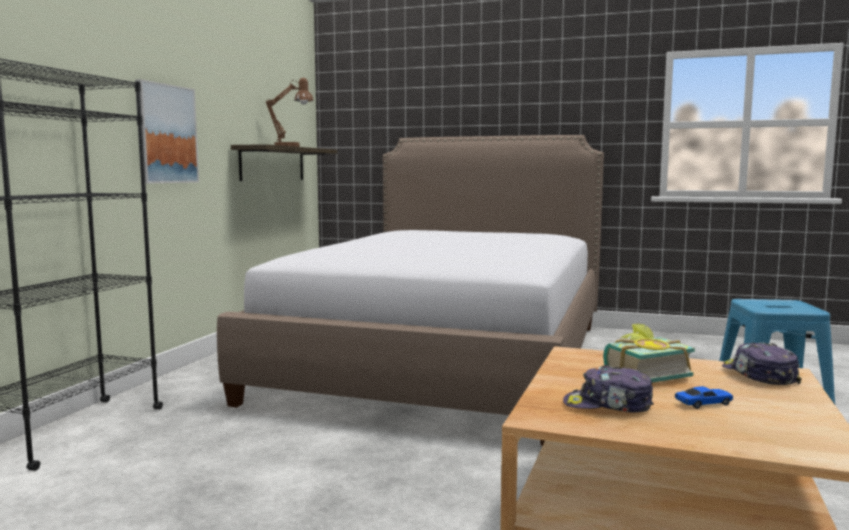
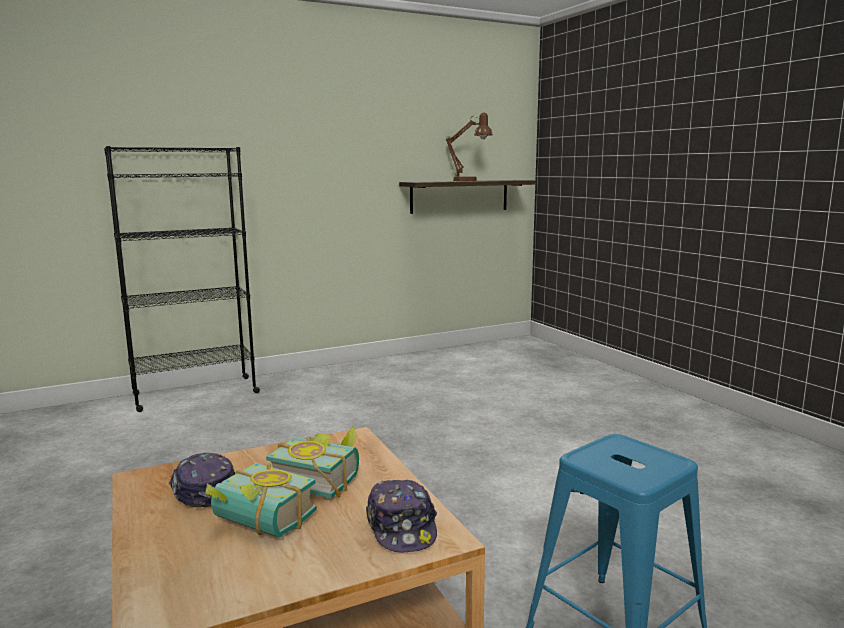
camera: 45 degrees right, 5 degrees up
picture [135,79,199,184] -> none
bed [217,135,604,446] -> none
toy car [675,386,734,409] -> book [205,463,317,537]
cap [722,342,802,385] -> cap turned 135 degrees clockwise [366,480,437,552]

